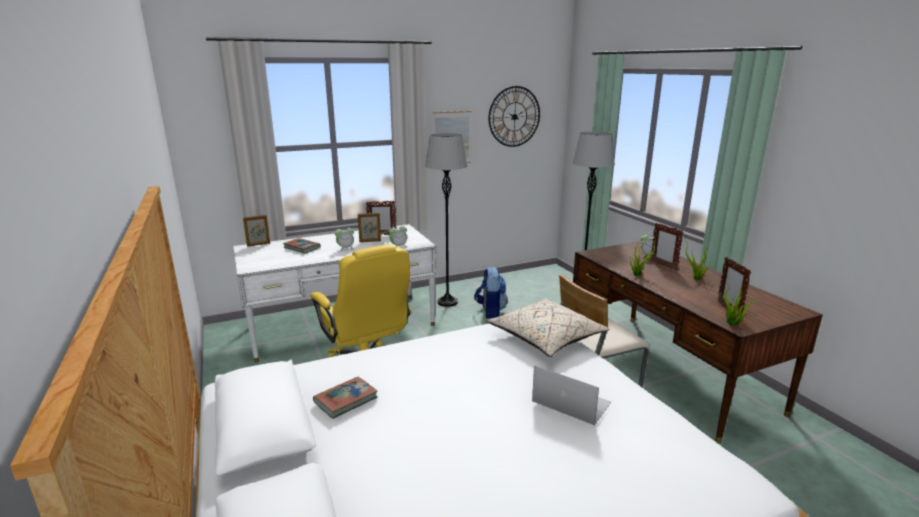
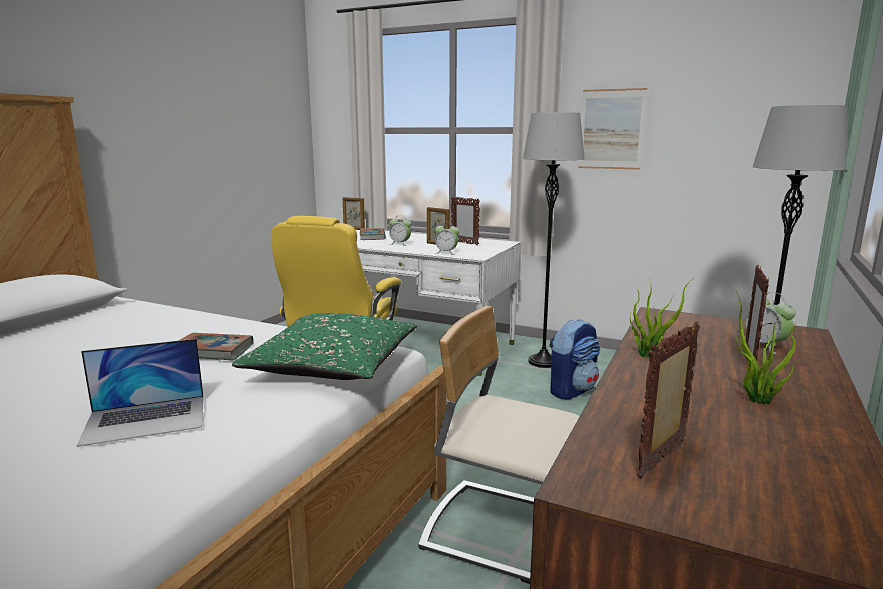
camera: 50 degrees right, 5 degrees down
book [313,377,378,419] -> book moved to [180,333,253,360]
beige pillow [487,298,609,357] -> green pillow [232,313,417,380]
wall clock [488,86,540,147] -> none
laptop [532,365,611,426] -> laptop turned 75 degrees clockwise [77,339,204,447]
potted plant [721,282,759,326] -> none

